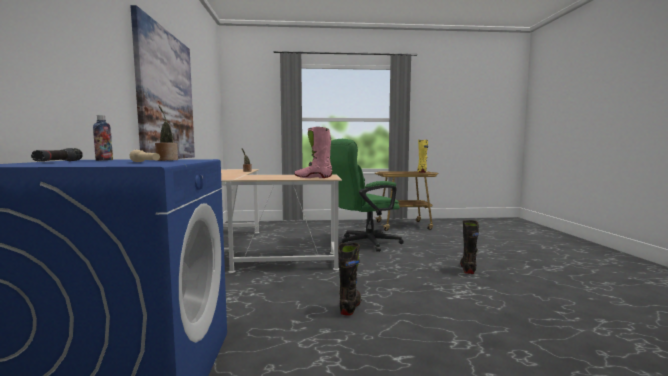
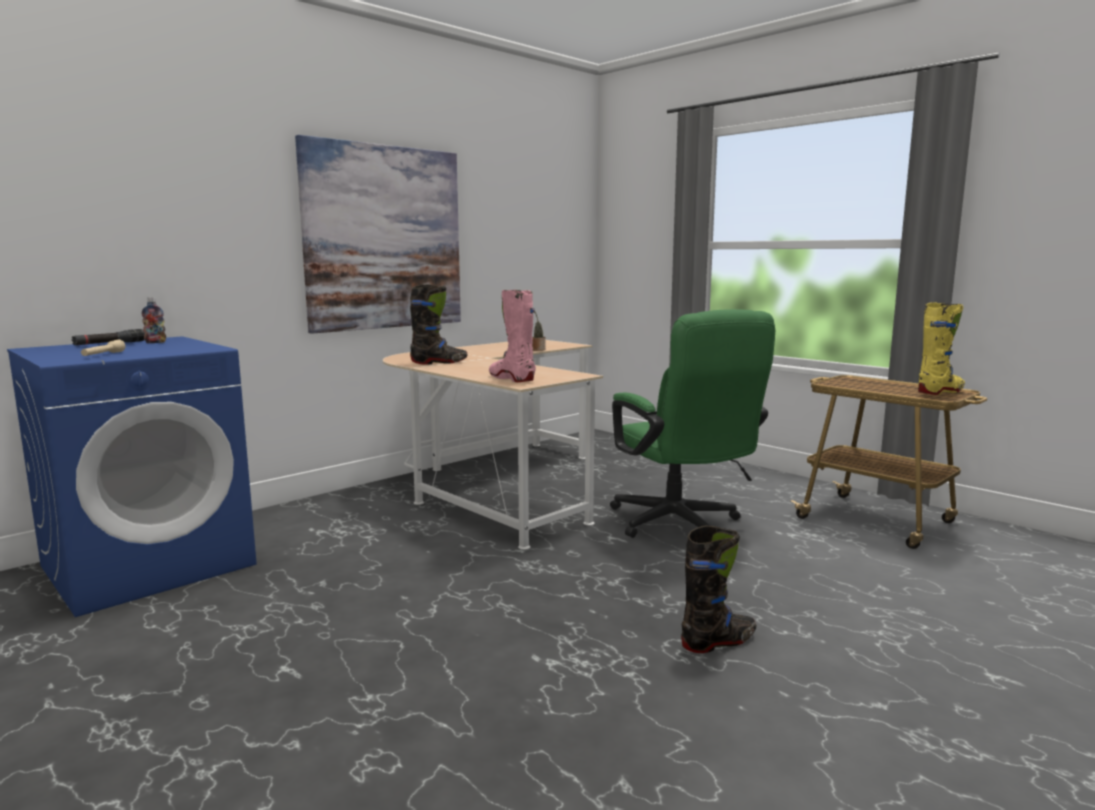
camera: 50 degrees right, 5 degrees up
potted plant [155,105,178,161] -> none
green office chair [330,139,404,252] -> green office chair turned 135 degrees counterclockwise [610,309,775,538]
black boot [338,243,362,316] -> black boot moved to [410,284,468,365]

